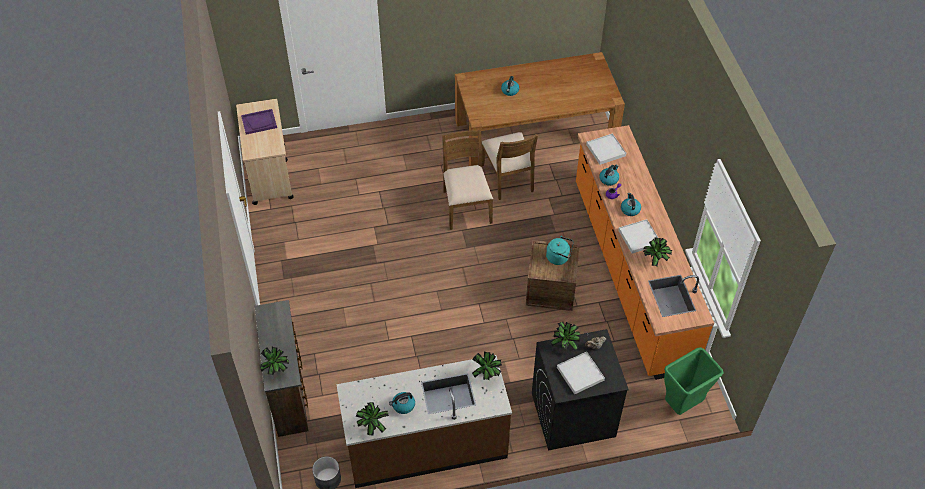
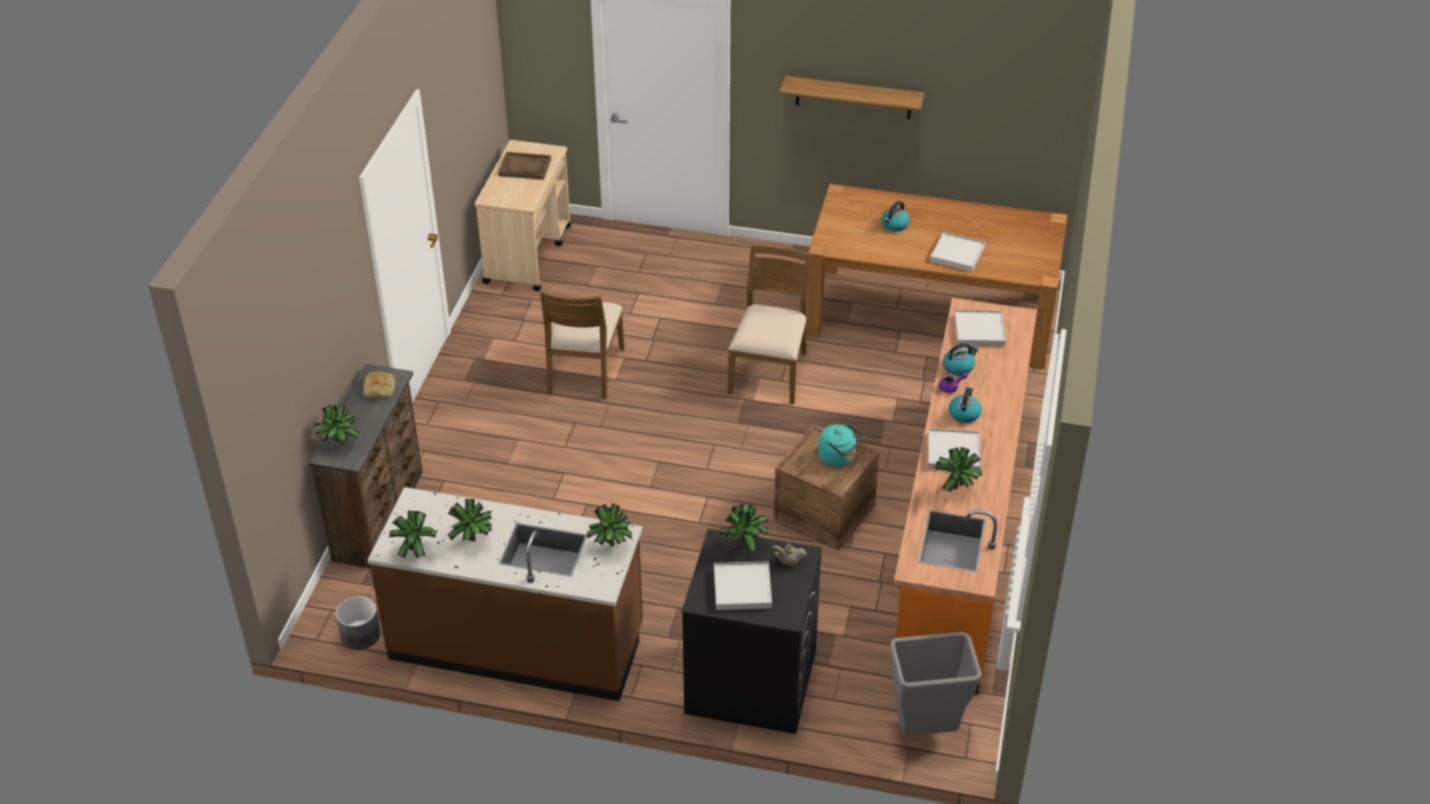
camera: 25 degrees right, 10 degrees down
purple tray [241,109,277,135] -> brown tray [498,152,551,180]
kettle [389,392,415,414] -> potted plant [448,499,492,541]
brown chair [482,132,538,200] -> brown chair moved to [540,290,625,400]
green trash can [664,347,724,415] -> grey trash can [890,632,982,736]
none -> bread [364,371,395,398]
none -> shelf [779,76,924,119]
none -> white tray [930,232,985,272]

